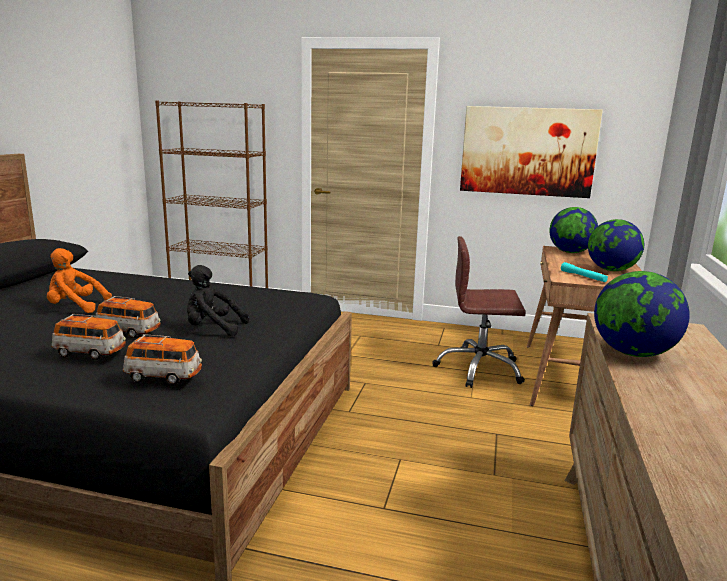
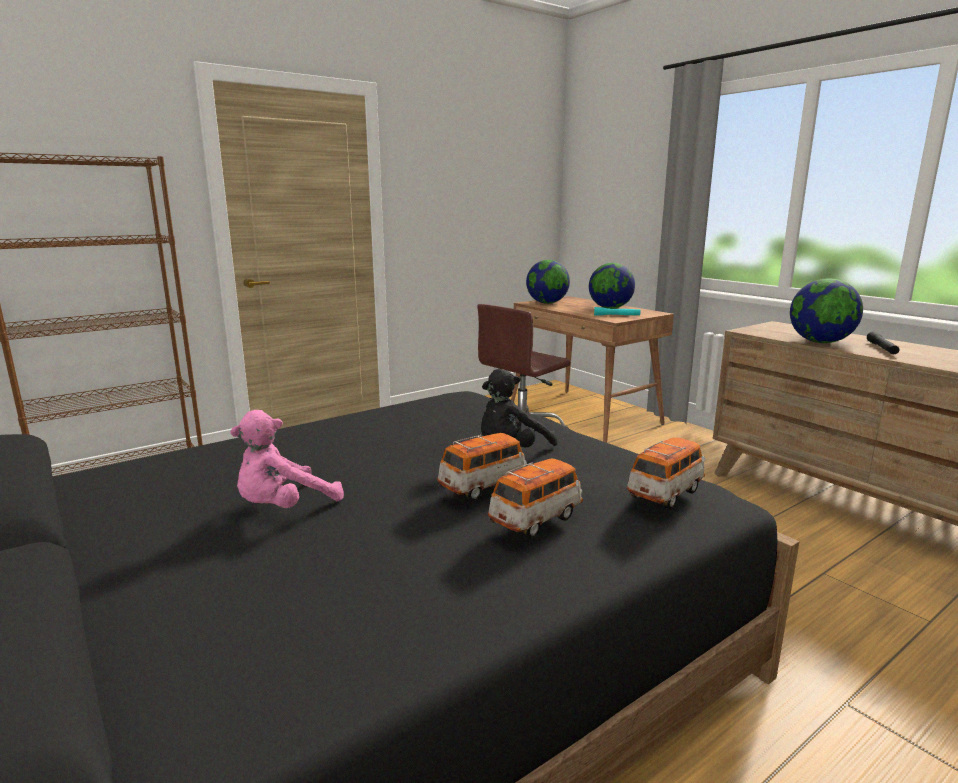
camera: 50 degrees left, 0 degrees up
orange plush toy [47,248,112,313] -> pink plush toy [230,410,344,508]
picture [460,106,603,198] -> none
none -> black flashlight [867,331,900,354]

